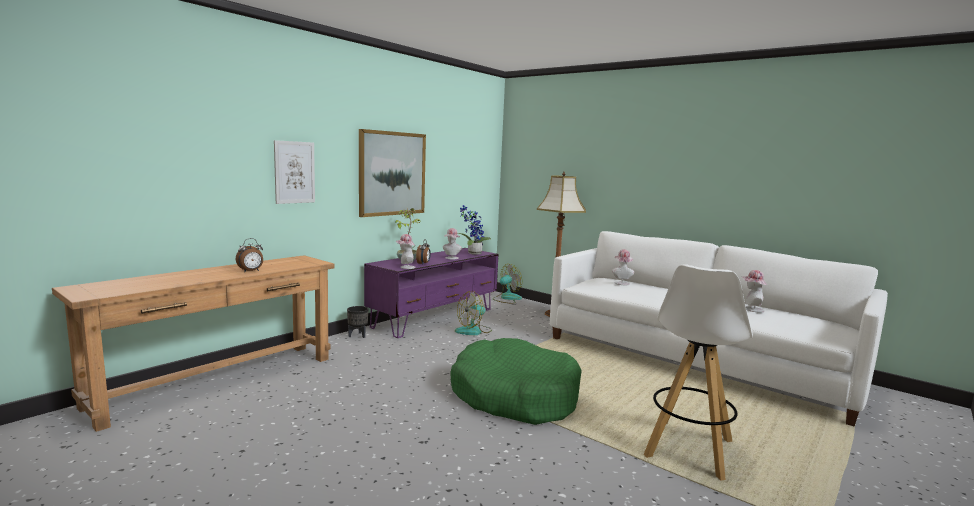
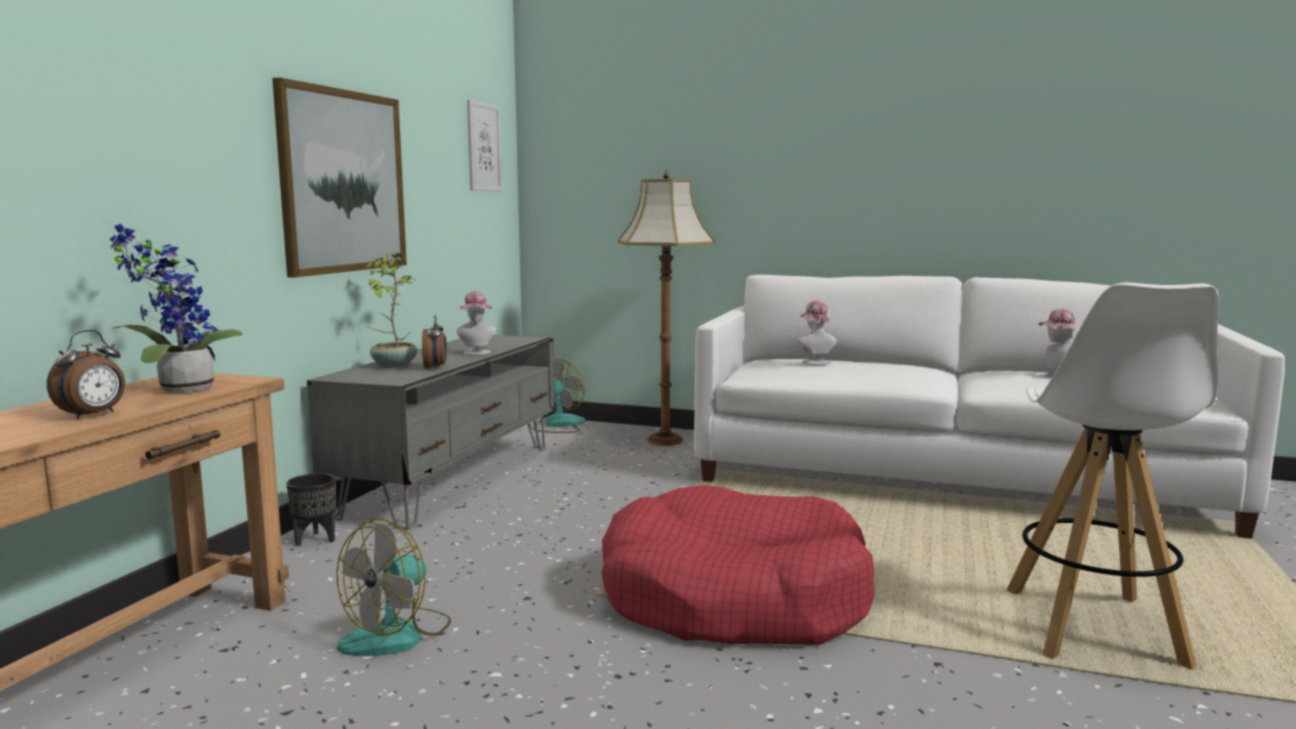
camera: 20 degrees left, 0 degrees up
picture [274,140,315,204] -> picture moved to [467,100,502,191]
purple tv stand [364,248,498,338] -> grey tv stand [307,335,555,530]
hat [396,234,416,269] -> none
green dog bed [450,338,582,425] -> red dog bed [601,485,875,645]
fan [455,291,492,335] -> fan moved to [336,519,451,656]
potted plant [458,205,491,255] -> potted plant moved to [110,224,243,393]

